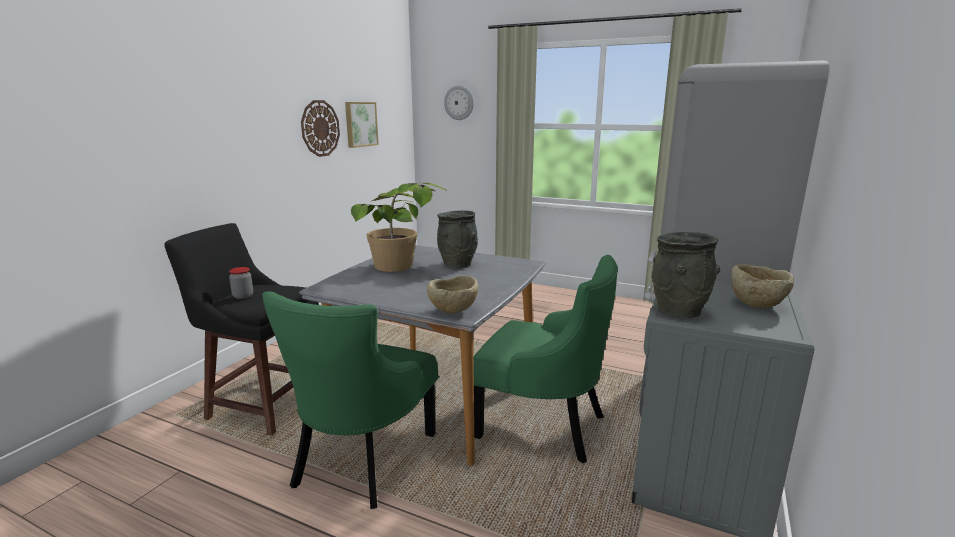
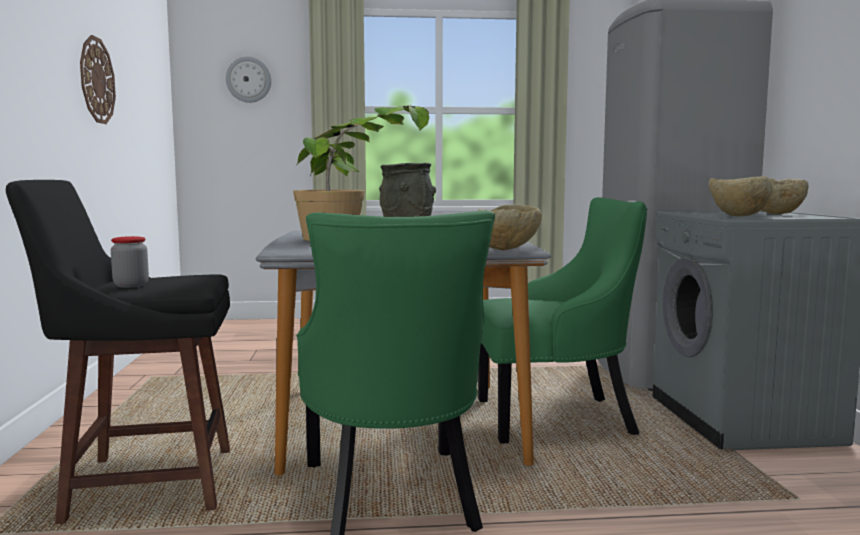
camera: 30 degrees left, 10 degrees down
picture [345,102,379,148] -> none
grey vase [651,232,720,318] -> beige bowl [709,176,772,216]

